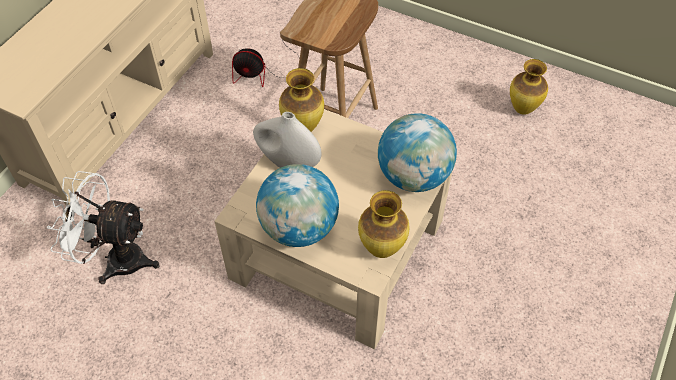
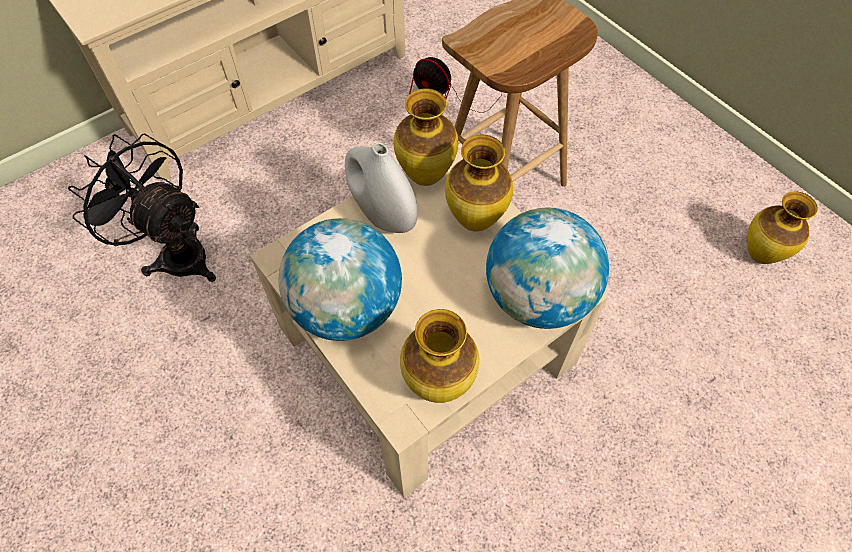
camera: 25 degrees right, 5 degrees up
white fan [47,171,160,284] -> black fan [68,133,216,282]
none -> vase [445,135,513,232]

